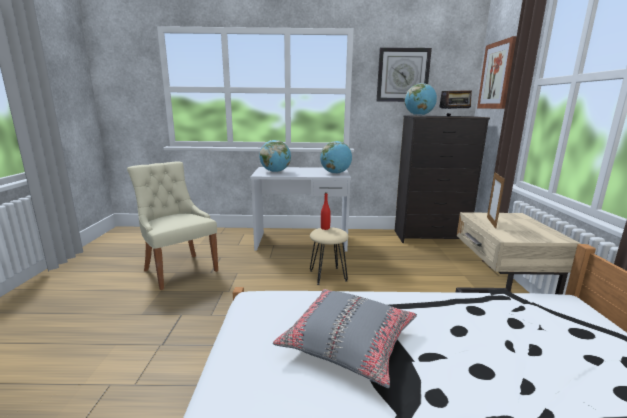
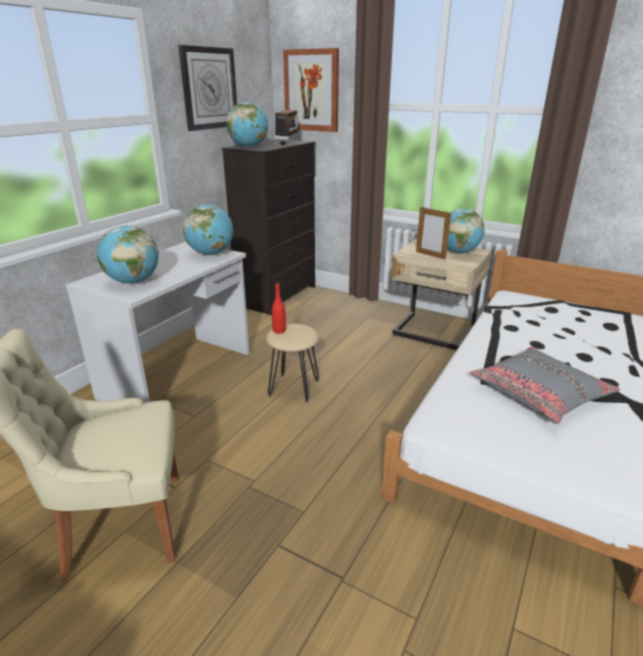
camera: 60 degrees left, 10 degrees up
none -> globe [447,208,485,254]

